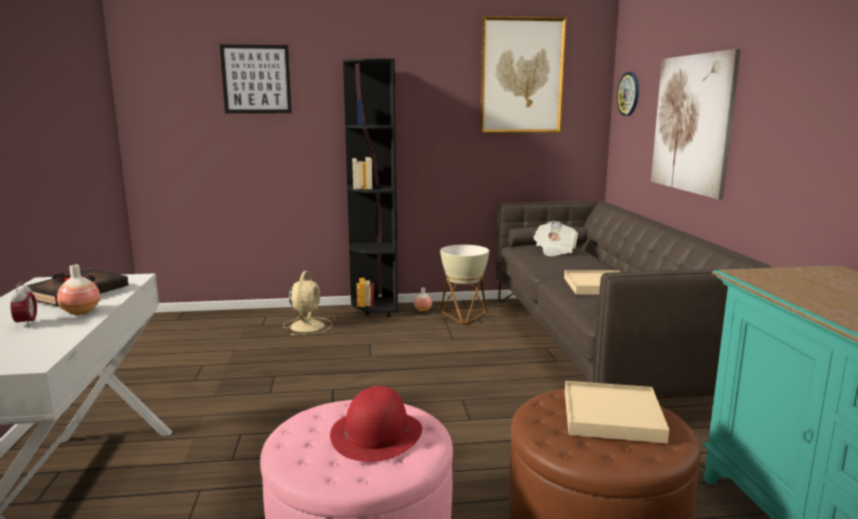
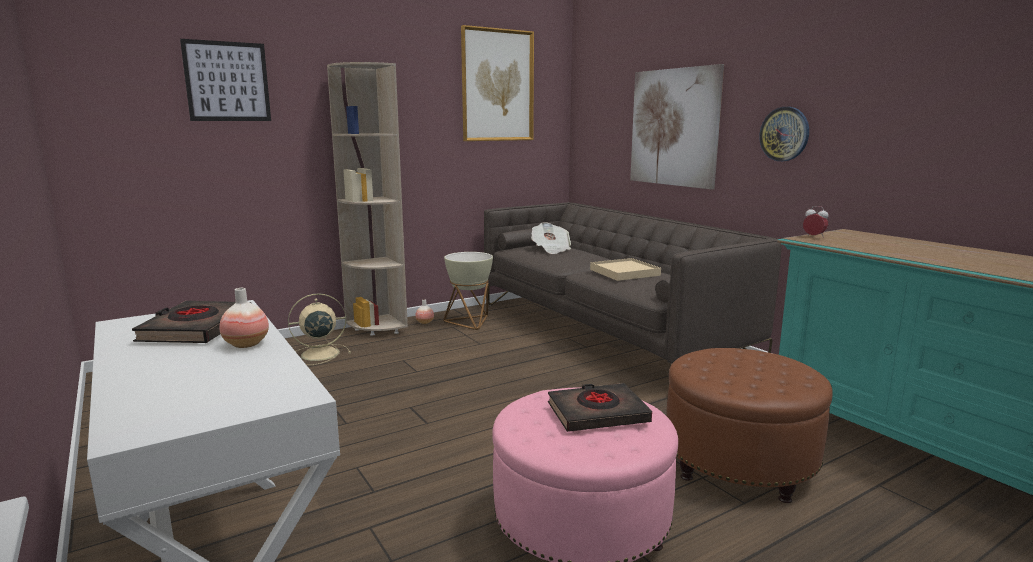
camera: 25 degrees left, 0 degrees up
alarm clock [10,282,37,328] -> alarm clock moved to [803,206,829,238]
beige fan [283,271,332,336] -> beige fan turned 90 degrees counterclockwise [288,293,351,365]
red hat [330,386,422,462] -> black book [548,383,652,432]
black bookcase [343,59,398,317] -> beige bookcase [327,62,408,336]
beige tray [565,381,669,444] -> none
wall clock [617,72,639,116] -> wall clock moved to [759,107,809,161]

